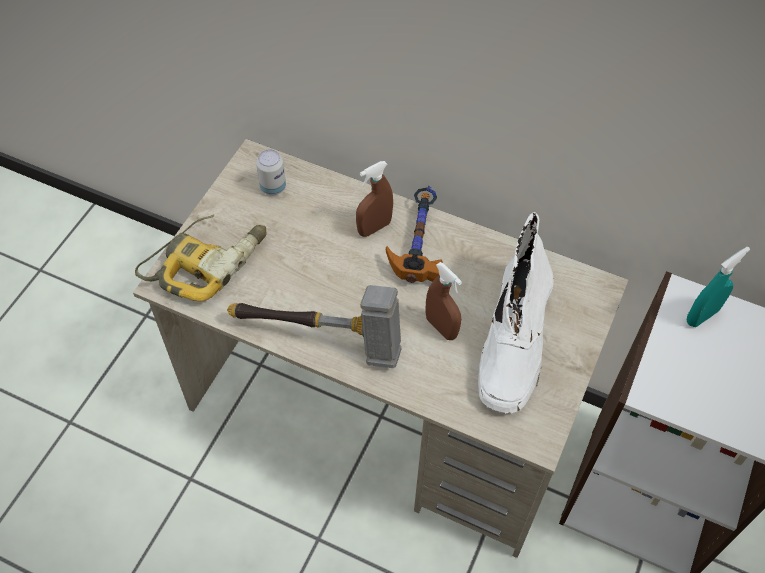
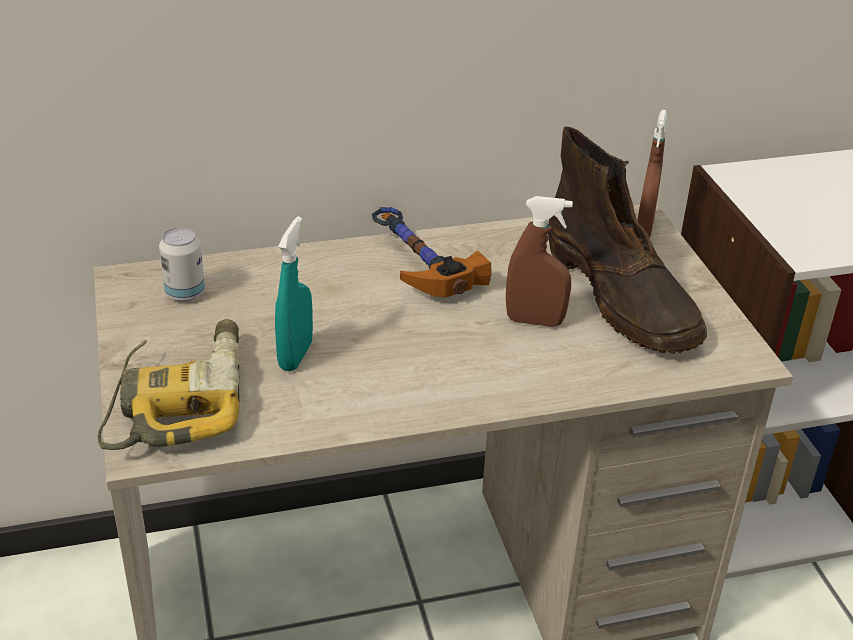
camera: 40 degrees left, 20 degrees down
hammer [227,285,401,368] -> none
brown spray bottle [356,161,393,237] -> brown spray bottle moved to [638,110,667,237]
white boot [478,212,553,414] -> brown boot [548,127,707,354]
turquoise spray bottle [687,247,750,327] -> turquoise spray bottle moved to [275,216,313,371]

